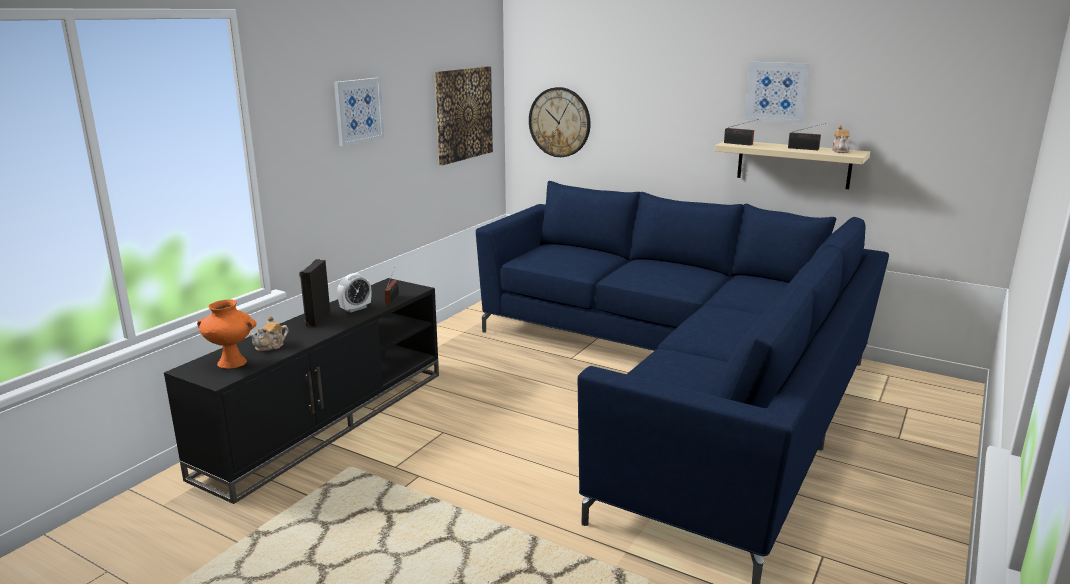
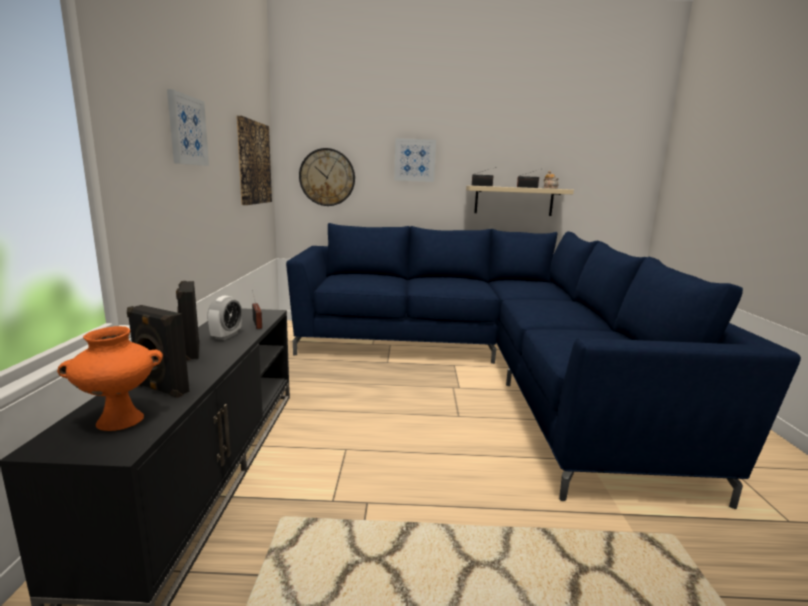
camera: 30 degrees left, 5 degrees down
teapot [250,316,288,351] -> black speaker [127,305,189,398]
picture [745,62,810,124] -> picture moved to [394,138,436,182]

